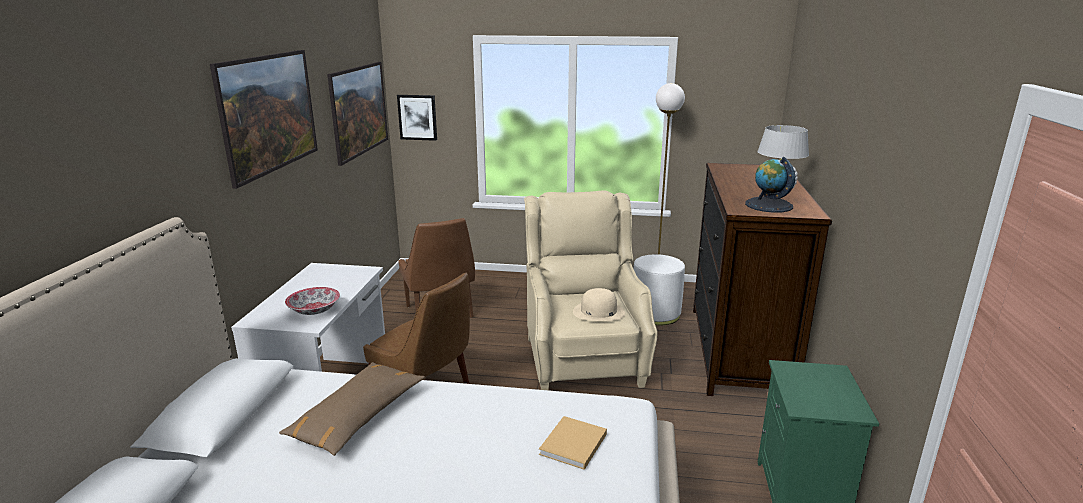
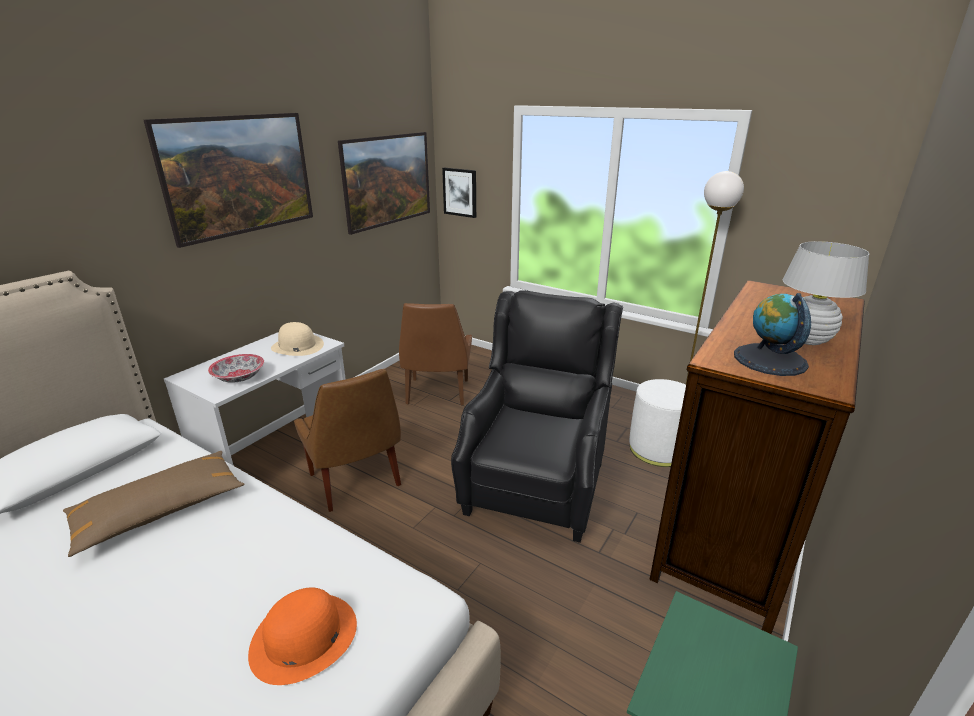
camera: 25 degrees right, 5 degrees up
beige armchair [524,190,658,390] -> black armchair [451,290,623,543]
beige book [539,416,607,470] -> orange hat [248,588,357,685]
beige hat [573,288,625,321] -> beige hat moved to [271,322,324,356]

